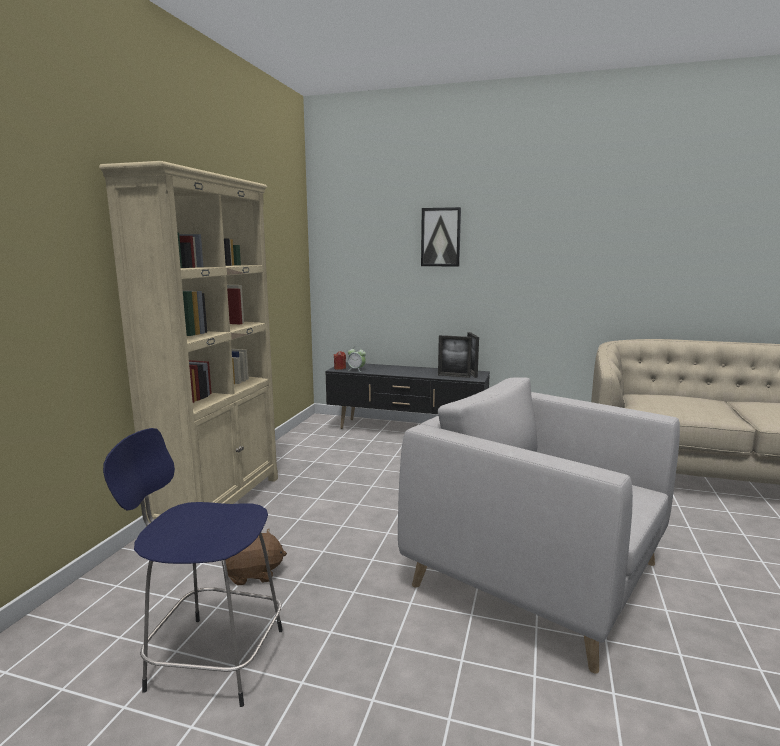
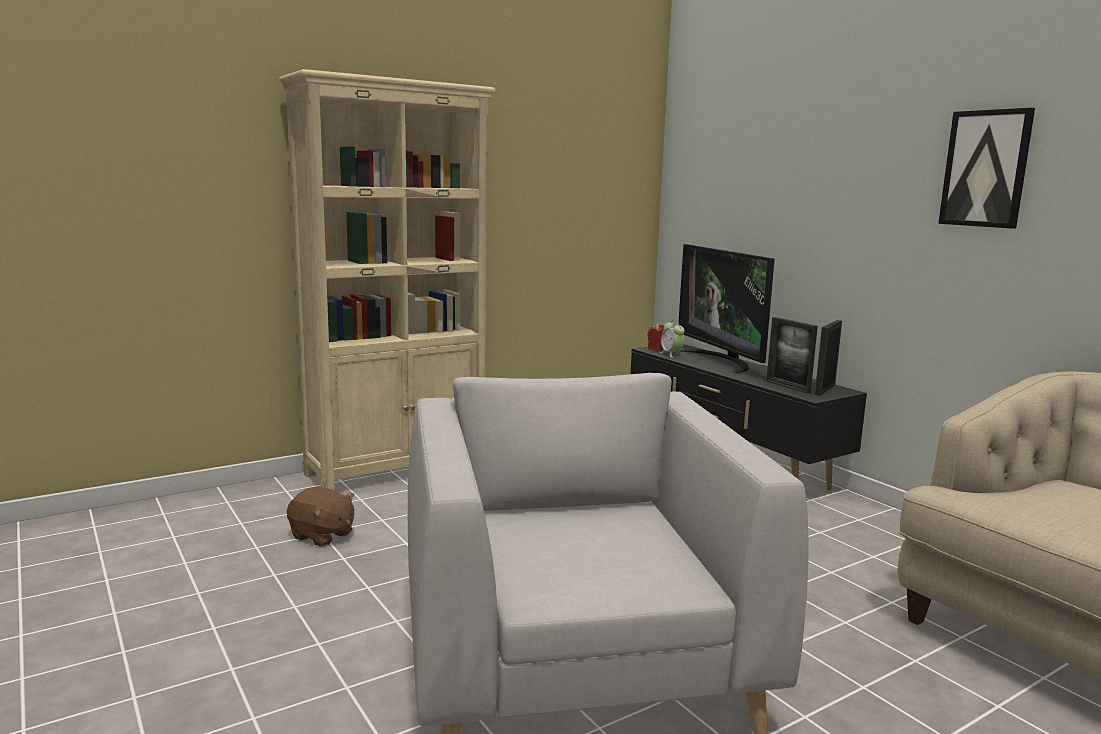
camera: 40 degrees right, 0 degrees up
blue stool [103,428,283,707] -> none
picture [421,207,461,267] -> picture moved to [938,108,1035,229]
none -> television [679,244,775,373]

